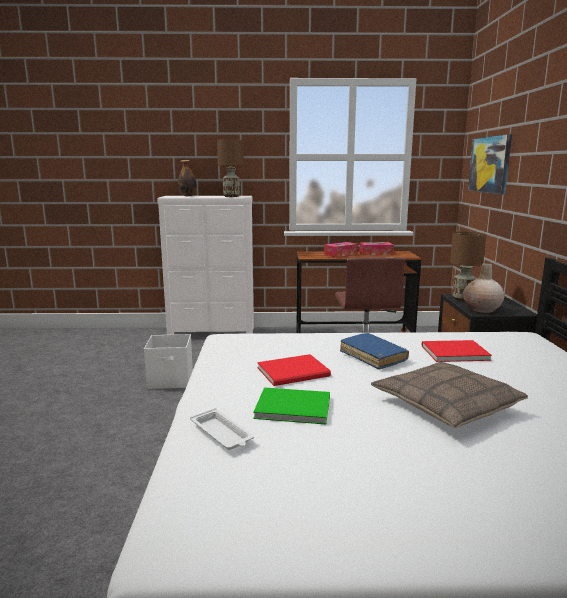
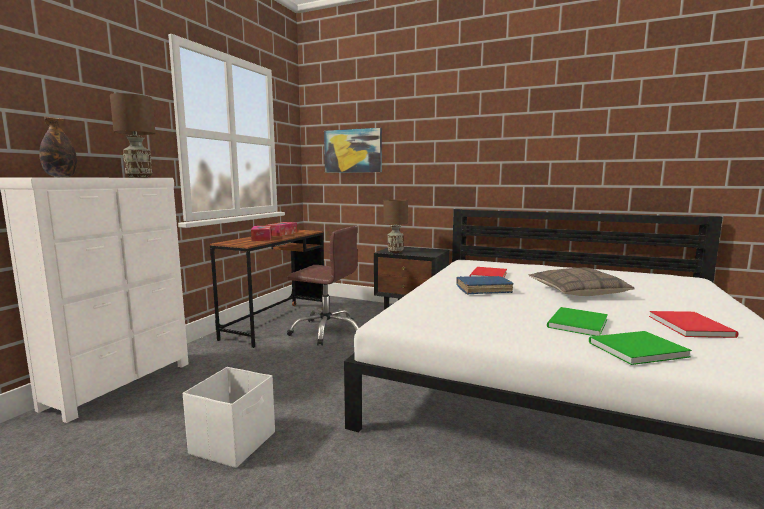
camera: 65 degrees left, 5 degrees down
white tray [190,408,254,450] -> green book [589,331,692,365]
red book [257,354,331,386] -> red book moved to [649,311,739,338]
beige vase [463,263,504,313] -> none

